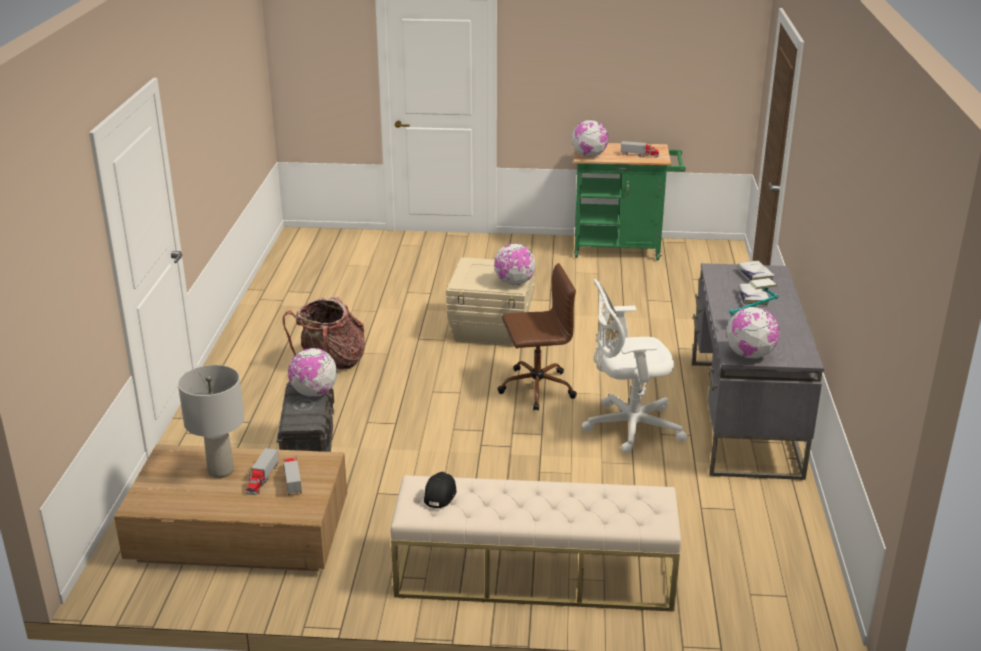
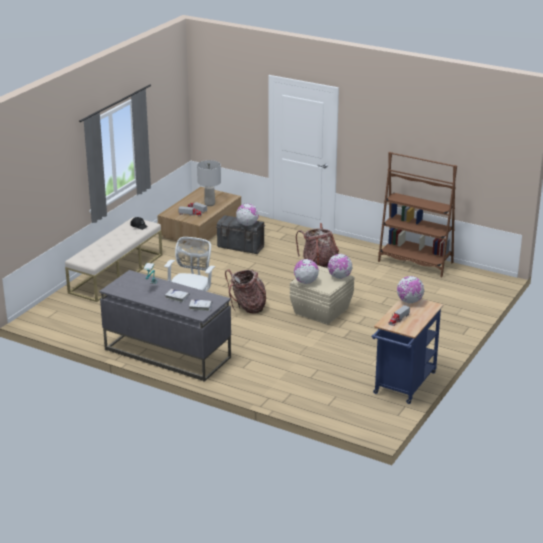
camera: 115 degrees right, 0 degrees up
brown office chair [497,263,577,411] -> backpack [225,270,266,313]
green cart [574,143,686,260] -> blue cart [372,299,443,404]
globe [727,307,780,358] -> globe moved to [328,254,352,279]
none -> brown bookcase [378,152,457,277]

